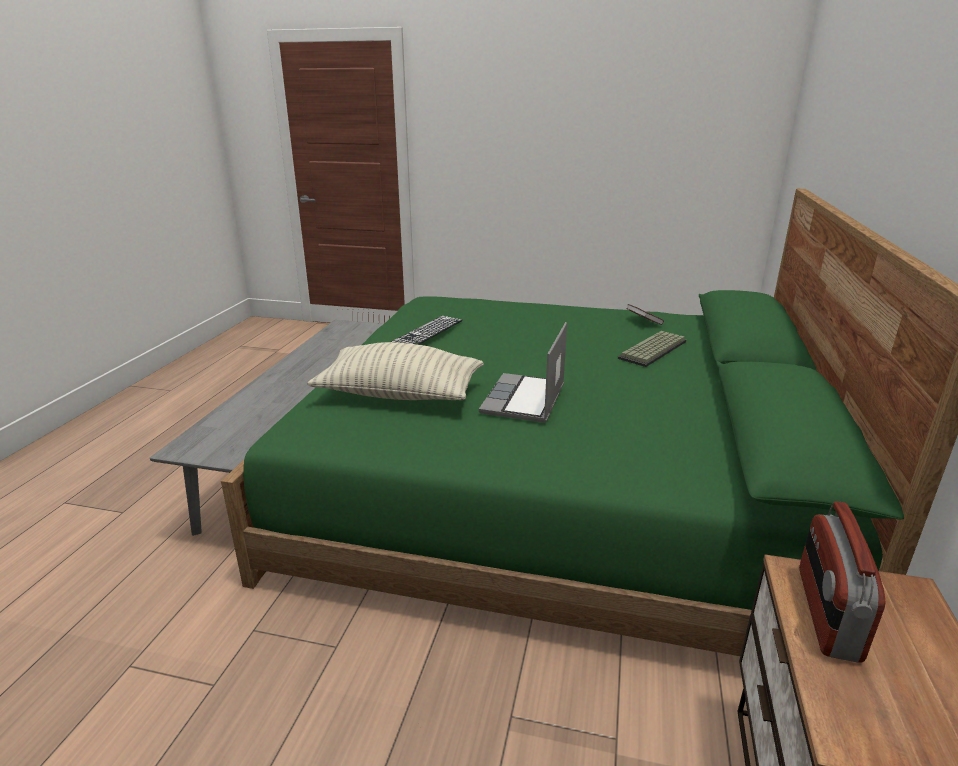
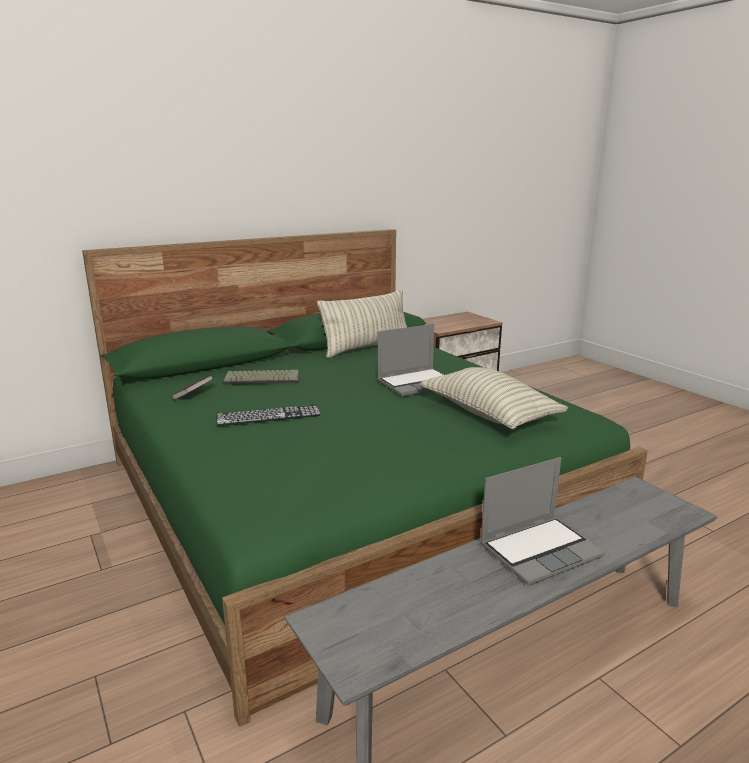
camera: 135 degrees left, 5 degrees down
keyboard [391,316,463,345] -> keyboard moved to [216,405,321,426]
radio [799,501,886,663] -> none
none -> pillow [317,290,407,358]
none -> laptop [480,457,605,586]

